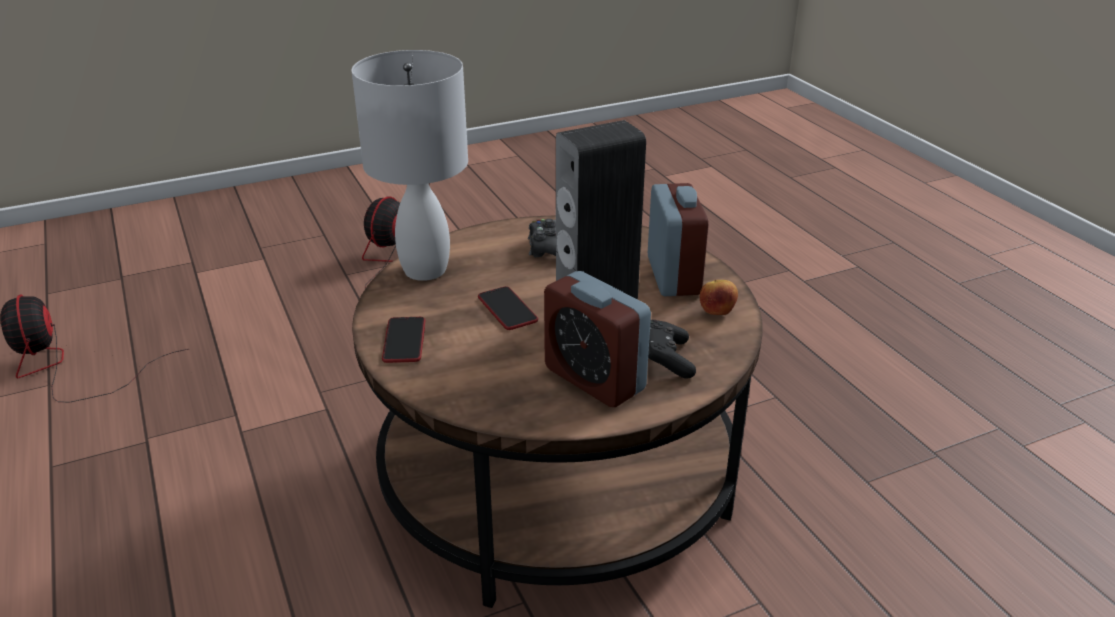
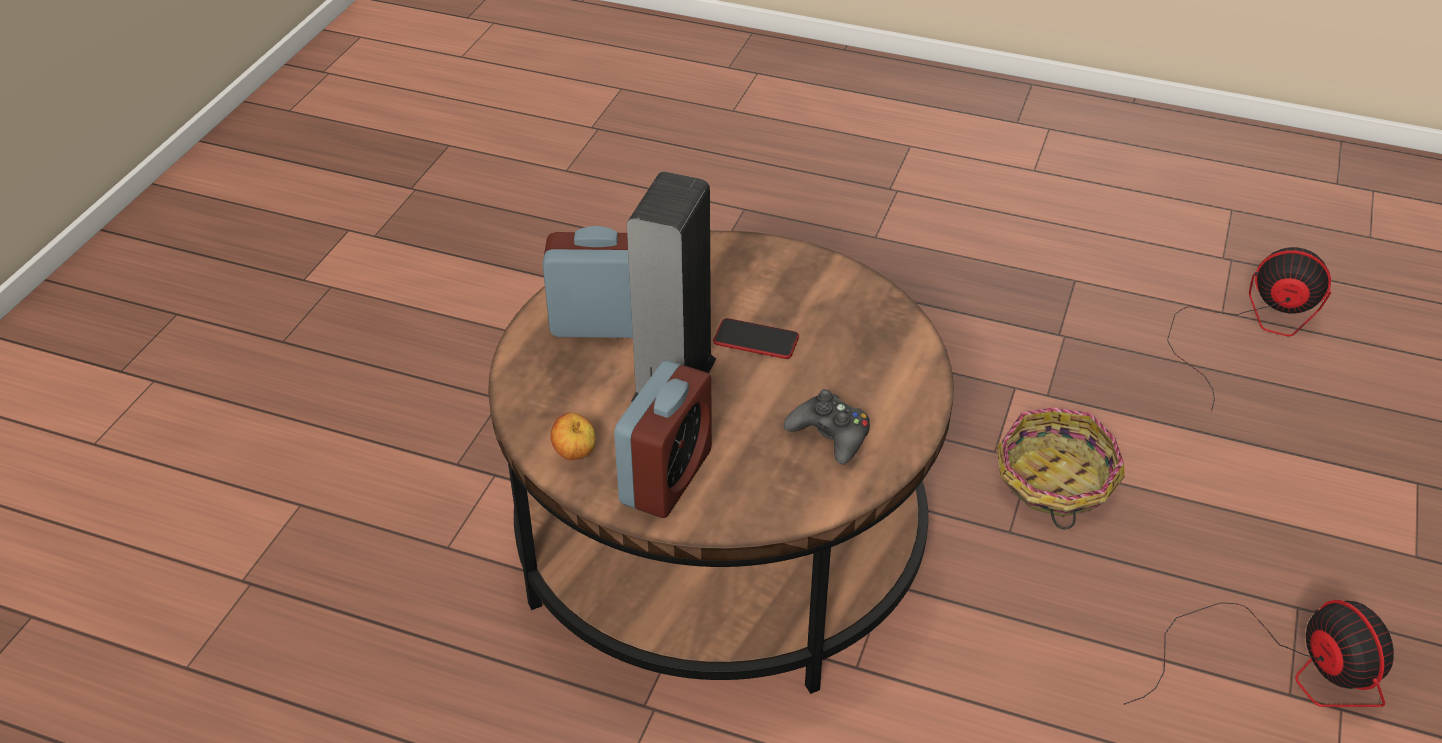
camera: 135 degrees right, 10 degrees up
white table lamp [352,50,468,281] -> none
phone [382,317,426,363] -> none
alarm clock [648,183,709,296] -> alarm clock turned 105 degrees counterclockwise [614,360,712,518]
black game controller [648,320,696,379] -> none
none -> basket [997,408,1125,530]

